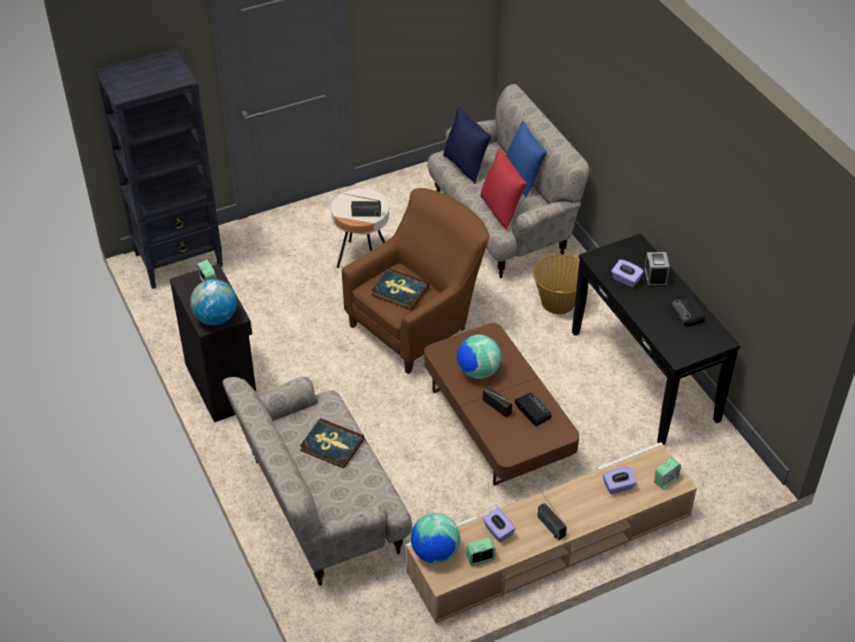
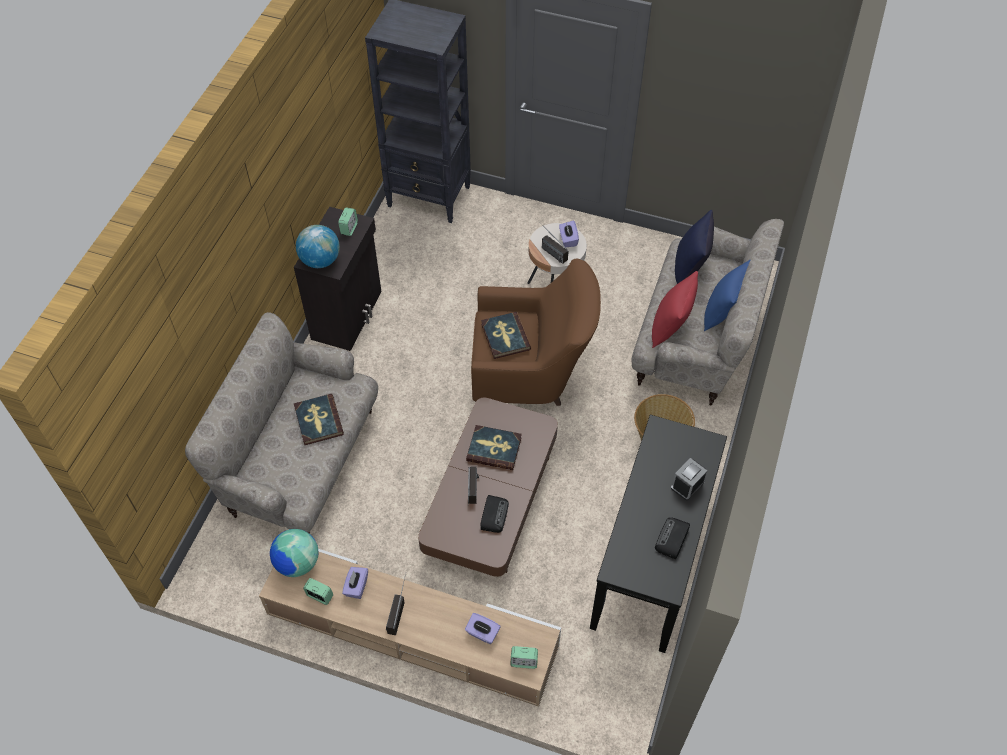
camera: 45 degrees right, 10 degrees up
globe [457,335,501,379] -> book [466,425,522,470]
purple tissue box [611,259,644,287] -> purple tissue box moved to [559,221,579,247]

